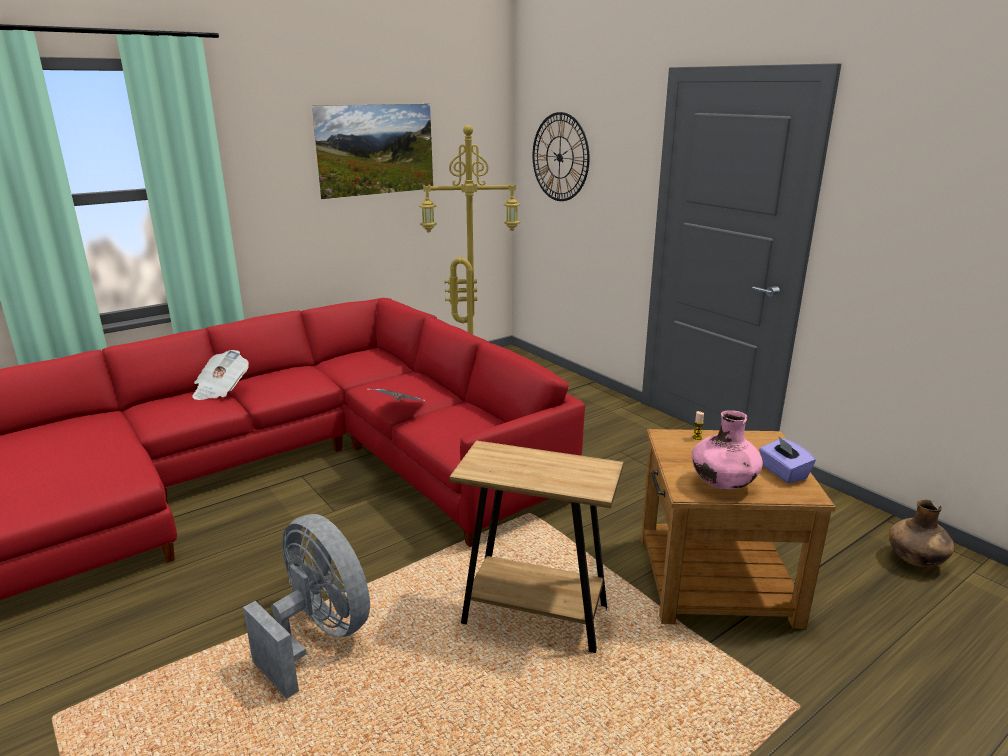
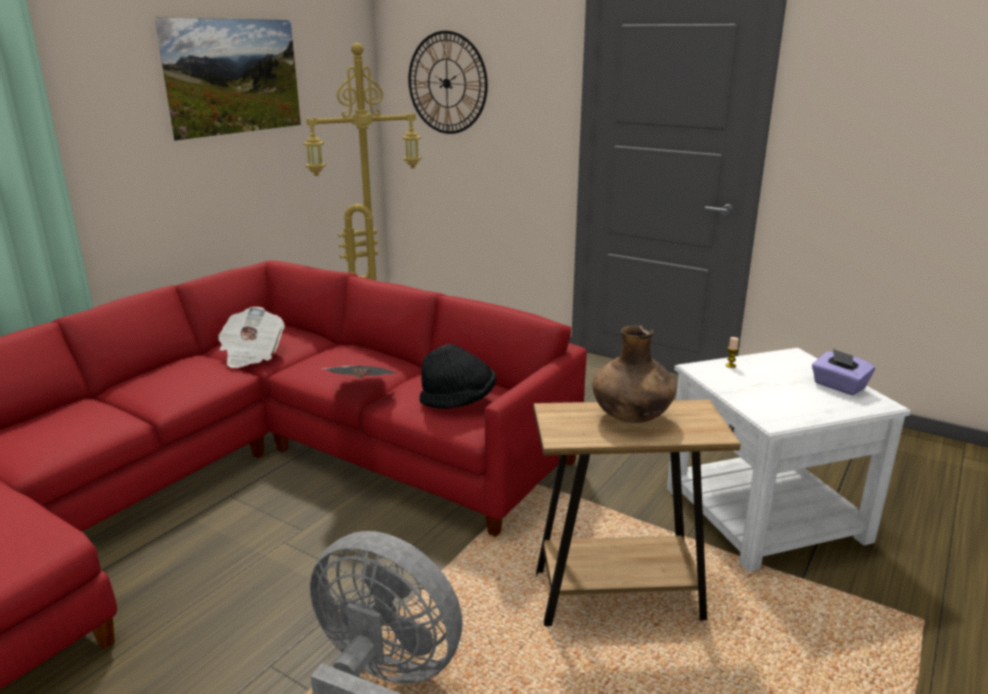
camera: 20 degrees left, 0 degrees up
newspaper [192,350,249,400] -> newspaper moved to [218,307,285,368]
brown side table [641,429,836,629] -> white side table [667,348,911,572]
pink vase [692,410,763,490] -> none
brown vase [889,499,954,567] -> brown vase moved to [593,325,676,423]
none -> black hat [419,344,496,409]

